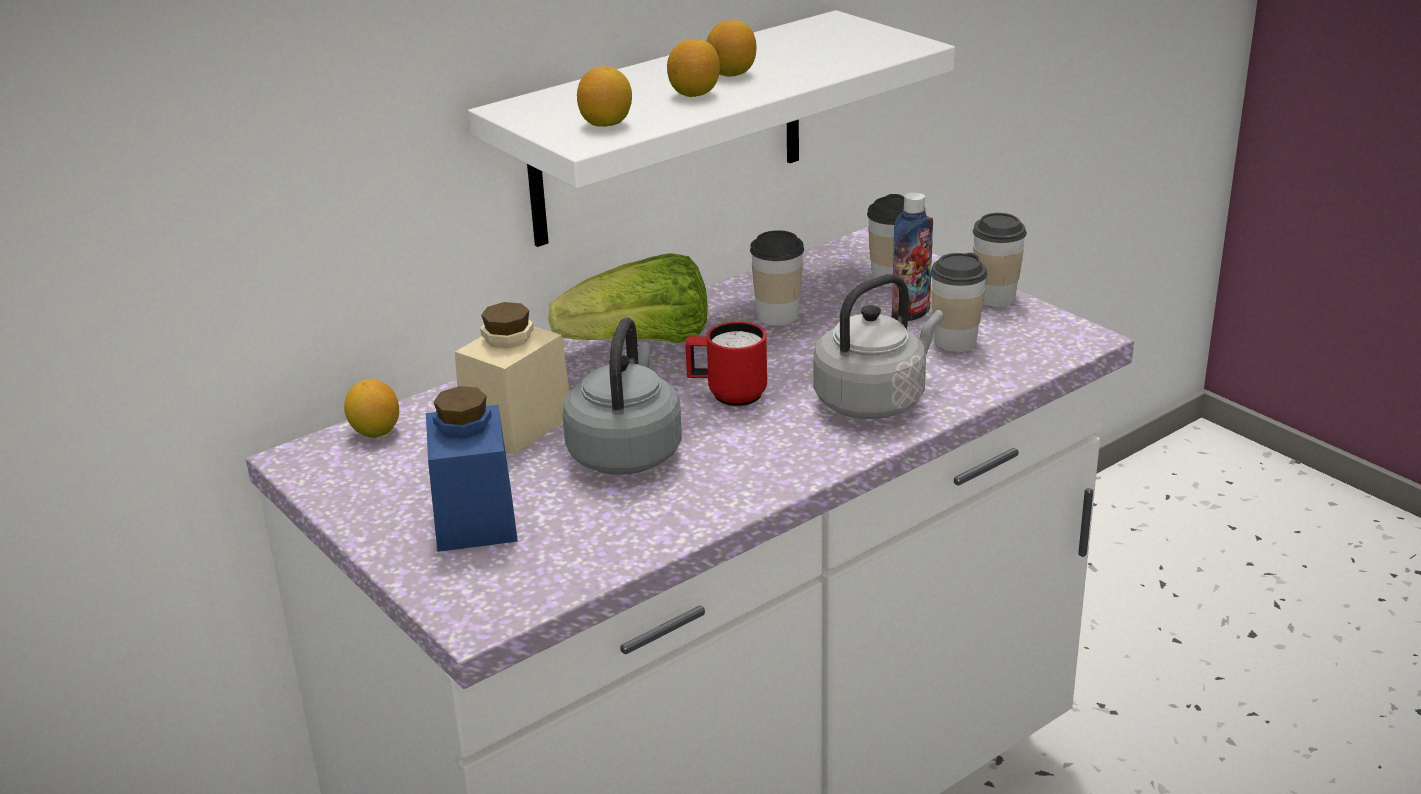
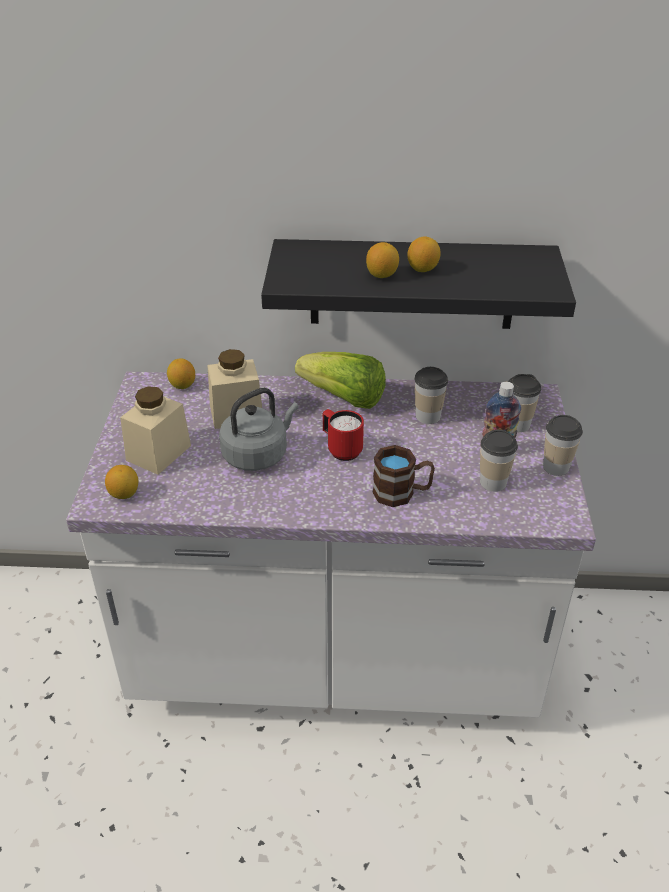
camera: 40 degrees right, 10 degrees up
blue jar [426,386,518,552] -> beige jar [120,386,191,475]
white shelf [468,10,955,247] -> black shelf [261,239,576,329]
lemon [577,66,632,127] -> lemon moved to [105,465,138,499]
grey kettle [813,274,944,419] -> brown mug [372,445,435,507]

